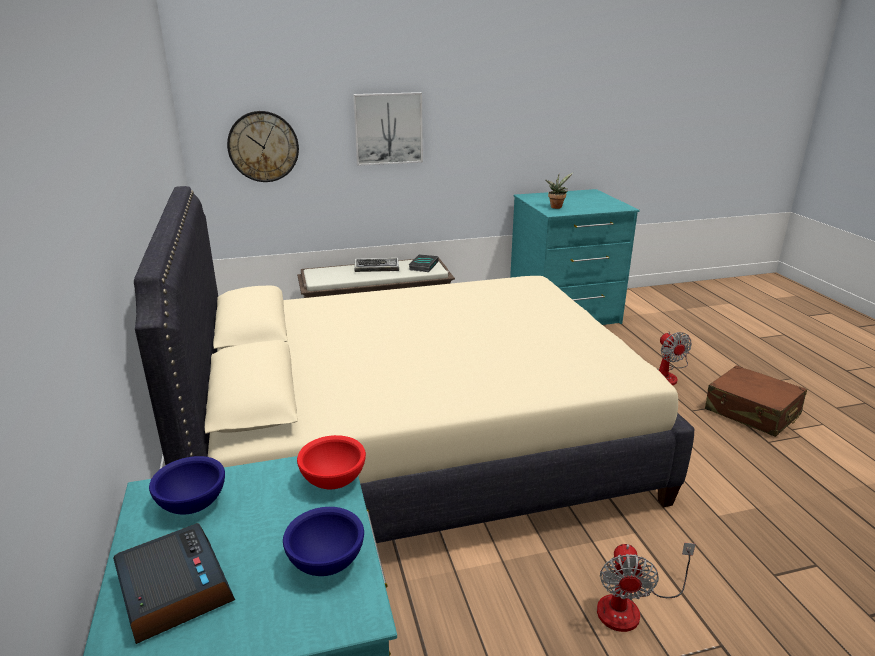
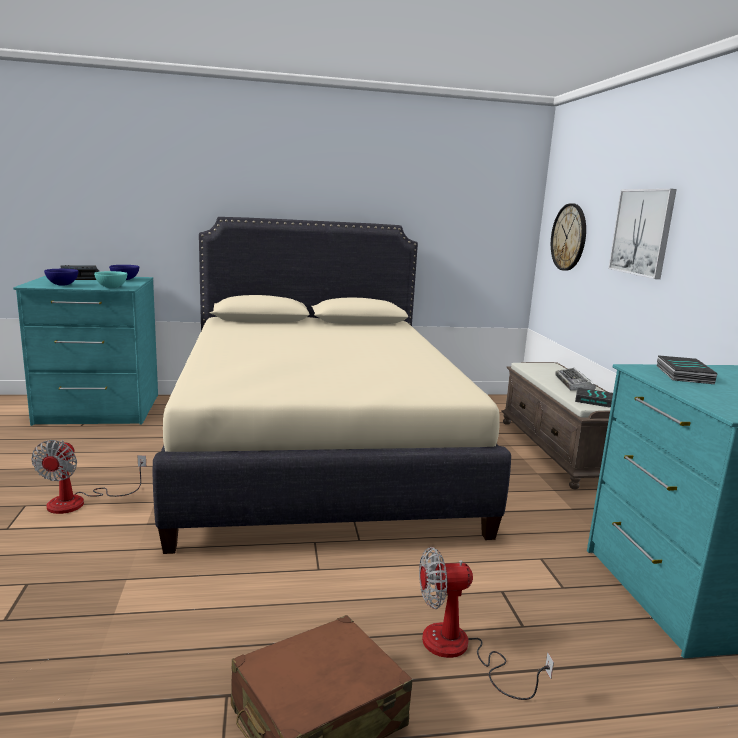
camera: 95 degrees right, 10 degrees down
red bowl [297,435,366,489] -> turquoise bowl [94,271,127,288]
potted plant [546,173,573,209] -> book [656,355,718,384]
fan [597,543,696,632] -> fan turned 105 degrees counterclockwise [31,440,146,514]

